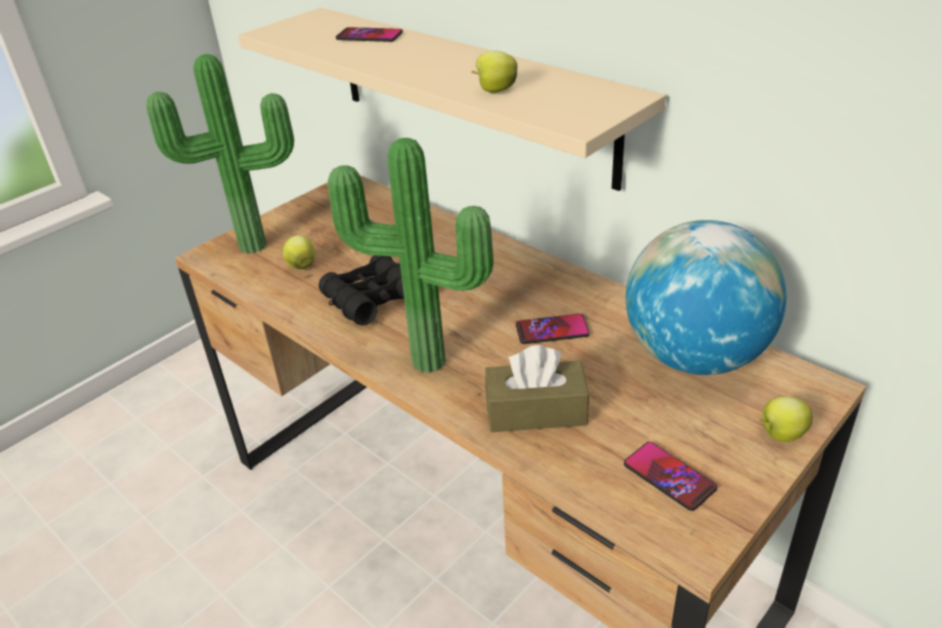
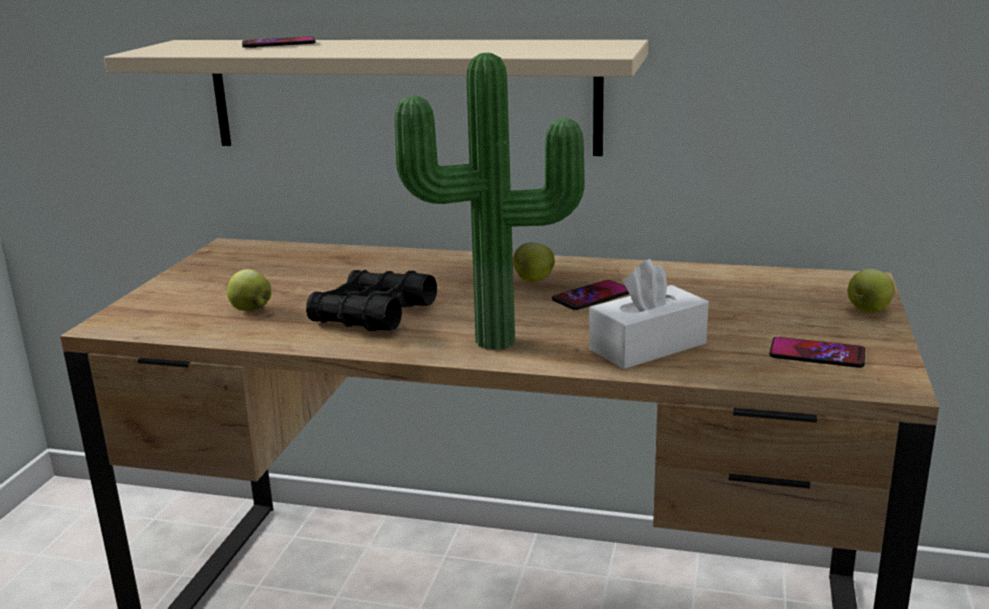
camera: 30 degrees left, 15 degrees down
potted plant [146,54,294,254] -> none
apple [472,51,517,93] -> apple moved to [513,242,555,282]
brown tissue box [485,345,589,432] -> white tissue box [589,259,709,369]
globe [626,220,786,375] -> none

